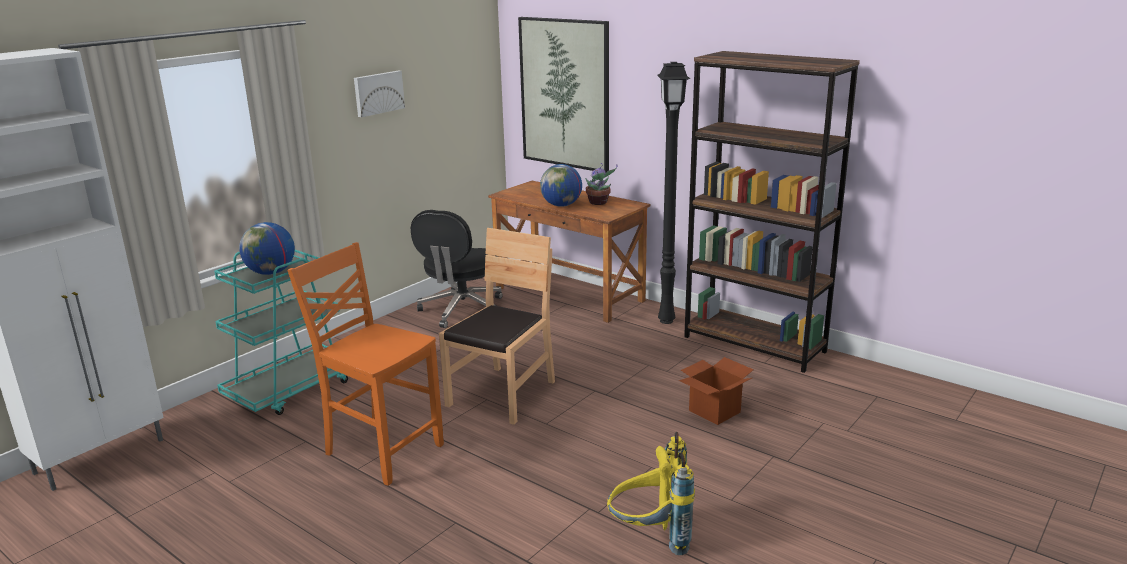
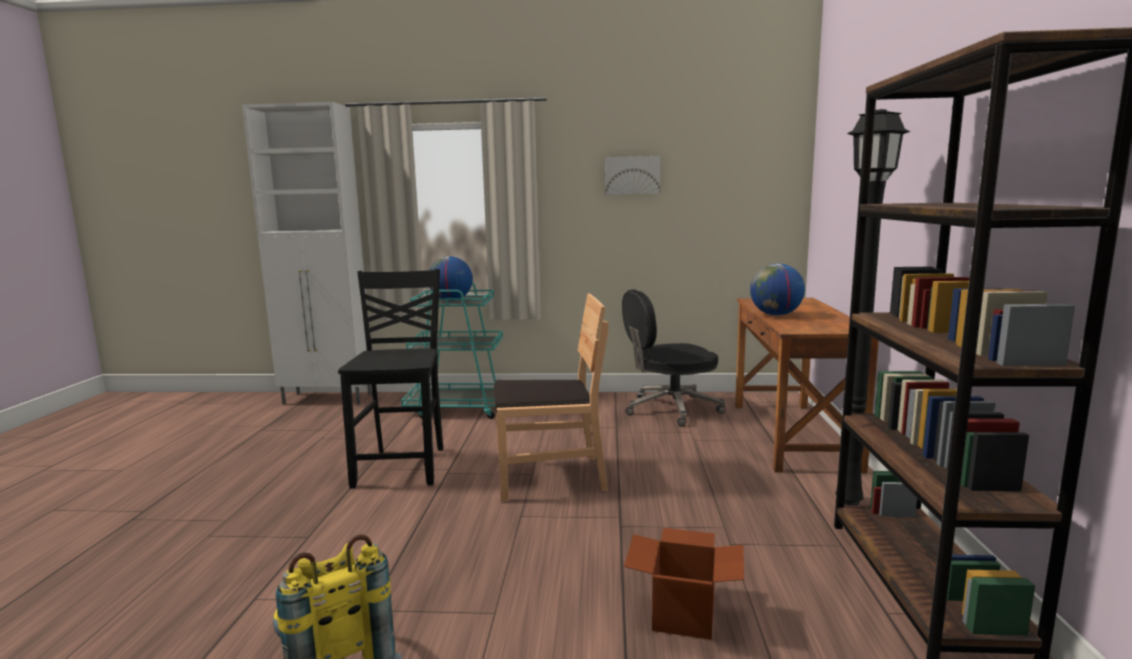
camera: 55 degrees right, 10 degrees down
orange chair [287,242,444,486] -> black chair [338,269,443,488]
picture [518,17,609,173] -> none
potted plant [585,163,617,205] -> none

